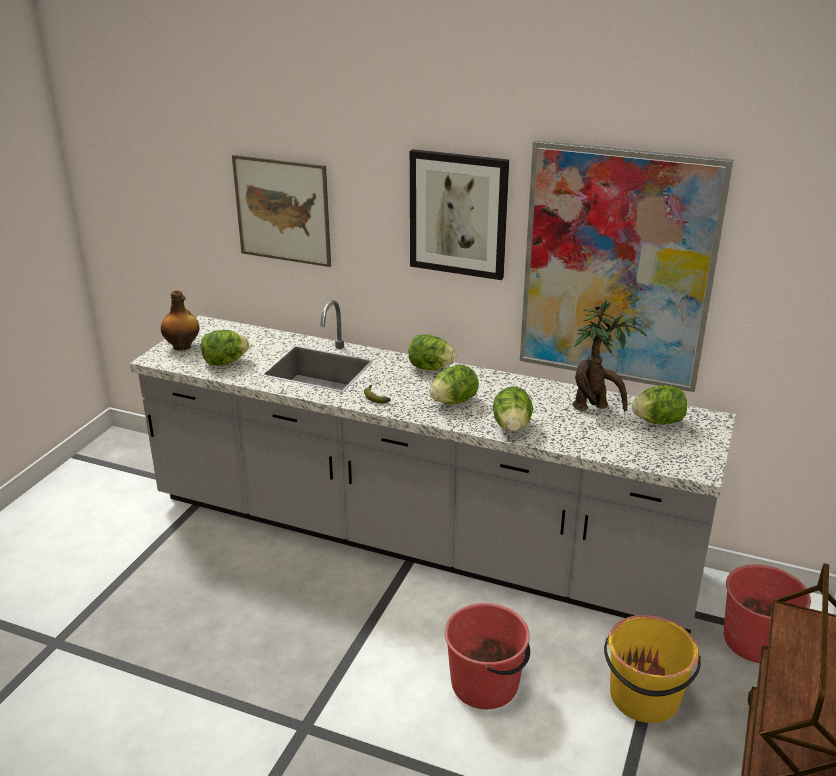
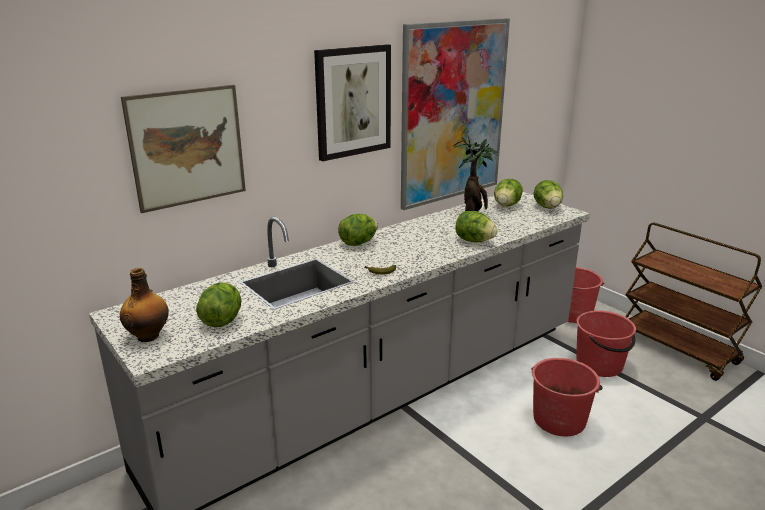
camera: 60 degrees left, 5 degrees down
lettuce [429,365,479,404] -> lettuce moved to [534,180,563,209]
yellow bucket [604,615,701,723] -> red bucket [576,310,636,377]

